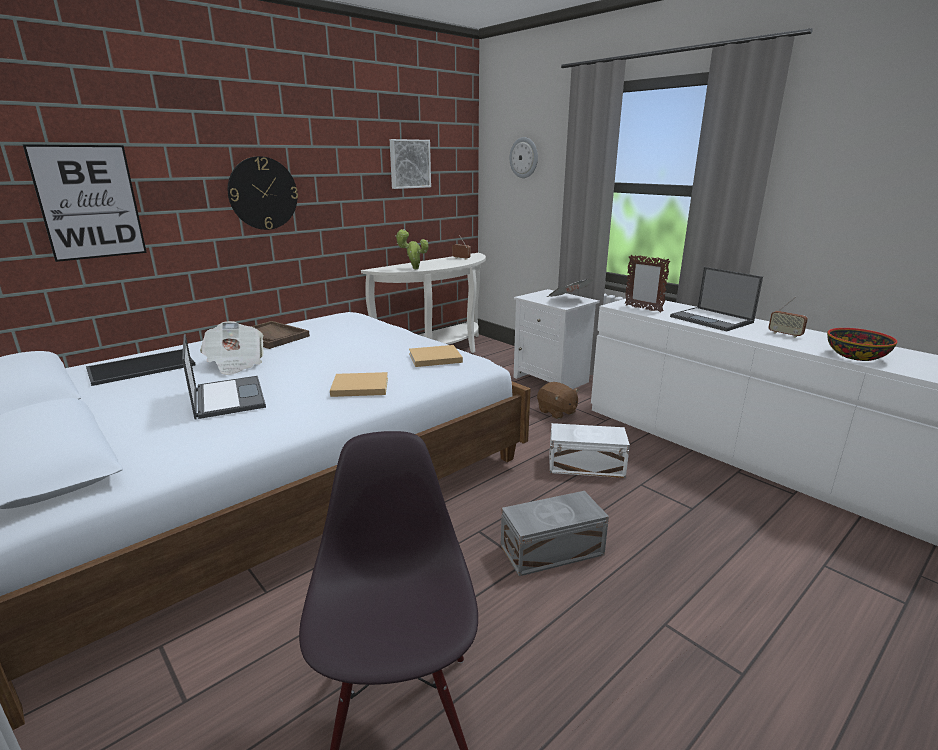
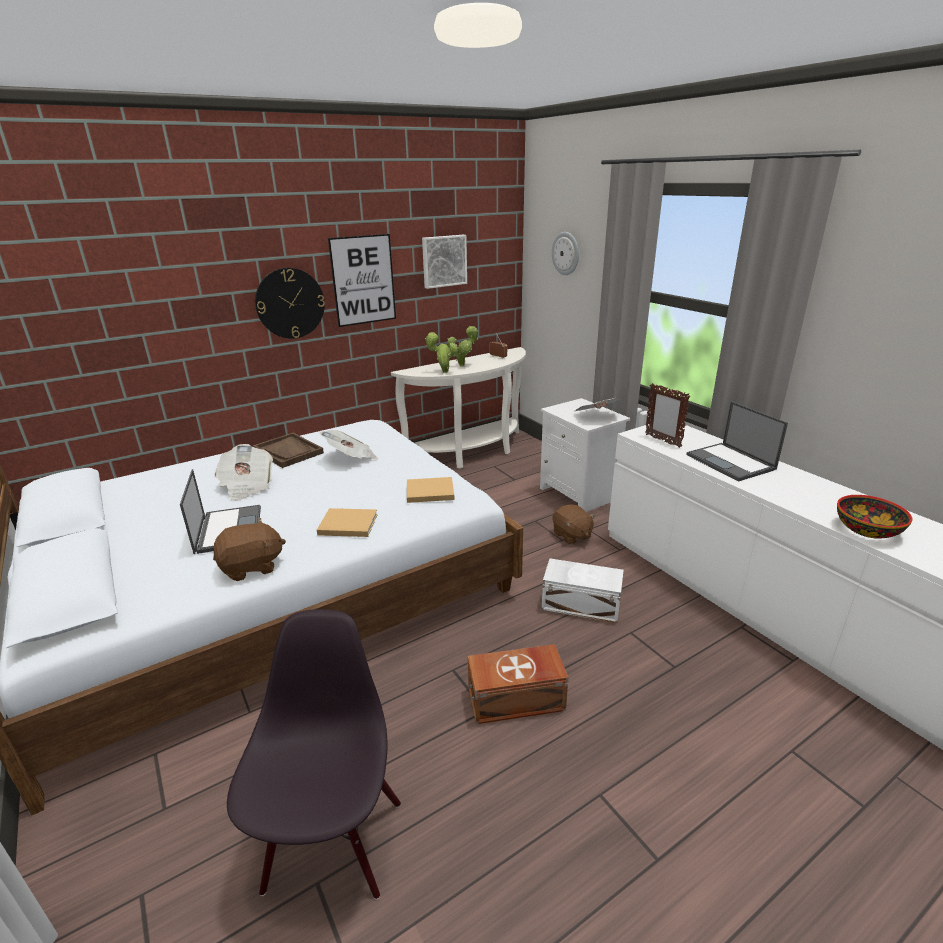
camera: 10 degrees right, 5 degrees up
picture [23,144,147,262] -> picture moved to [328,234,396,327]
tray [86,349,196,386] -> none
grey storage box [501,491,609,576] -> brown storage box [468,644,568,724]
radio [768,297,808,338] -> none
none -> brown plush toy [213,518,286,581]
none -> newspaper [320,430,379,459]
none -> potted plant [447,325,478,367]

